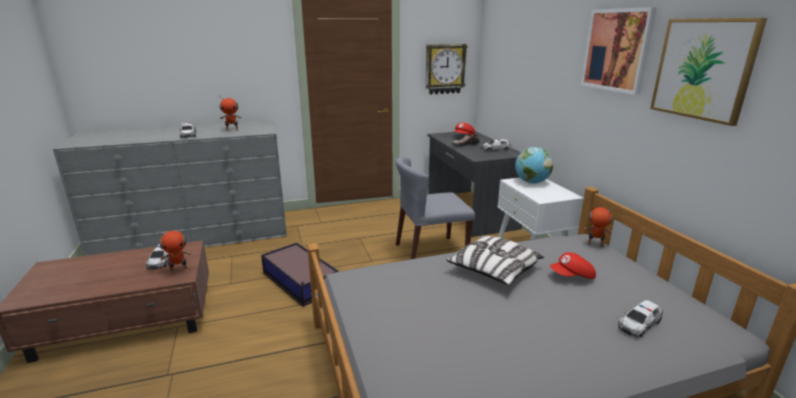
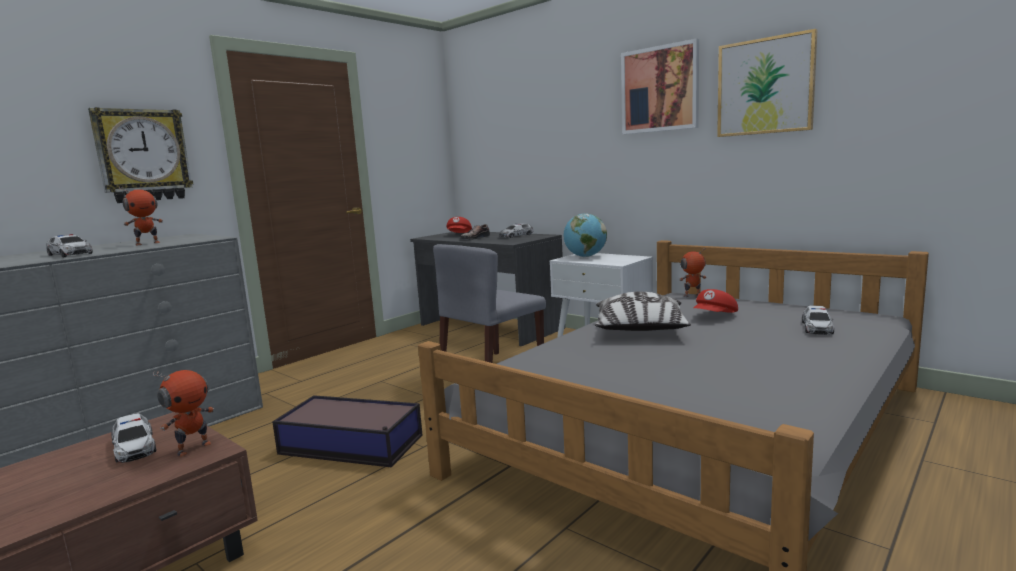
camera: 30 degrees left, 10 degrees down
wall clock [425,44,468,95] -> wall clock moved to [88,107,193,203]

